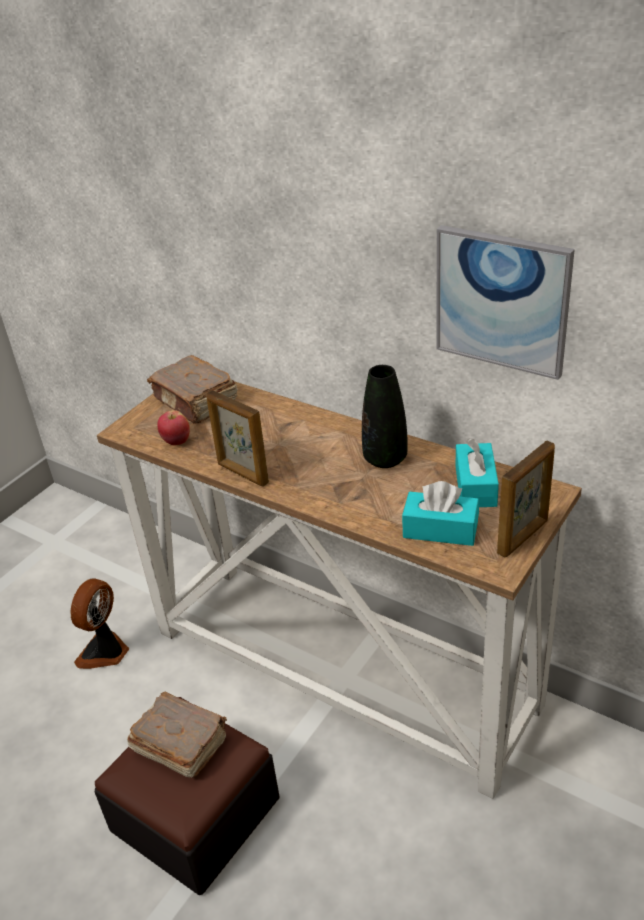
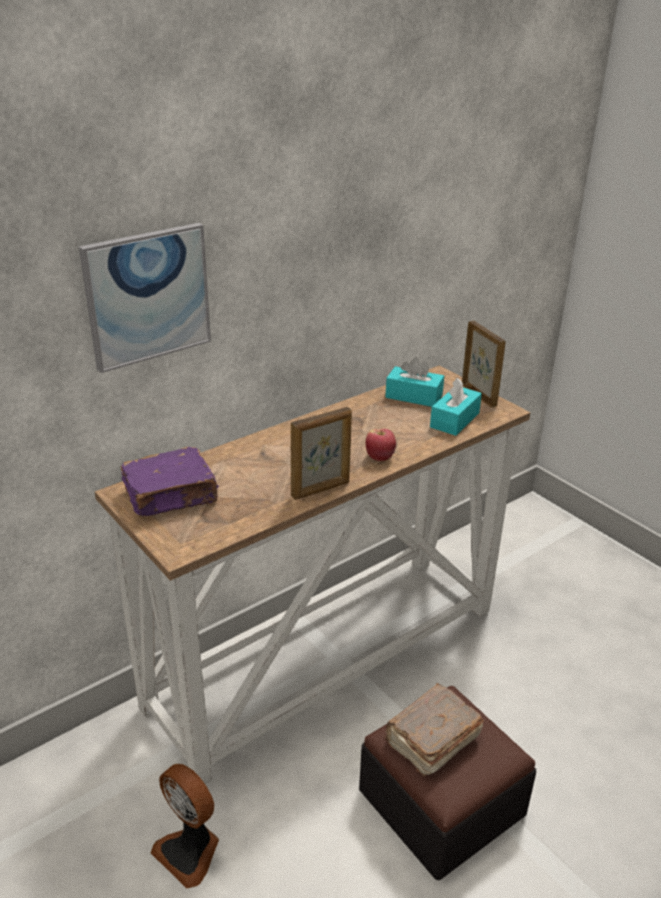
camera: 75 degrees left, 5 degrees down
brown book [147,355,238,424] -> purple book [121,447,219,516]
apple [157,410,190,445] -> apple moved to [366,429,396,461]
black vase [362,365,408,468] -> none
picture [437,225,575,380] -> picture moved to [79,223,211,373]

